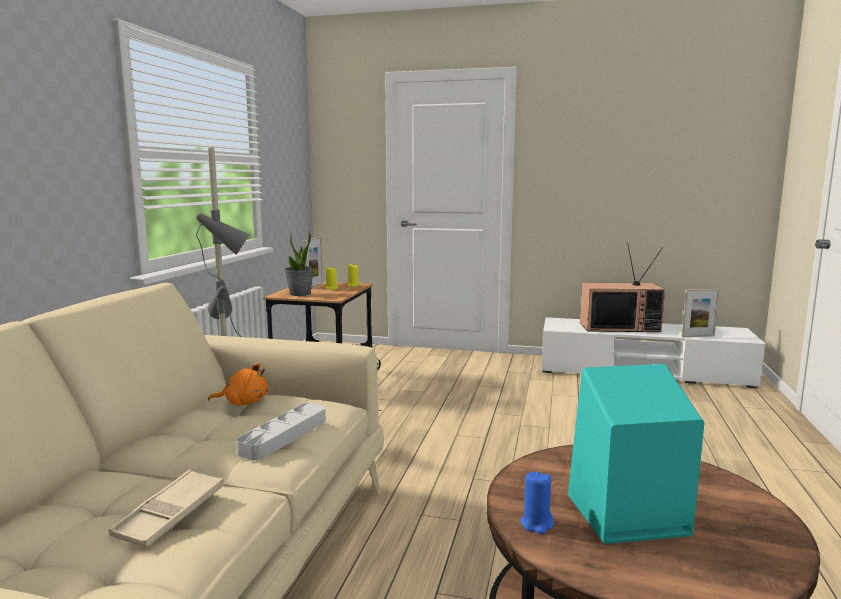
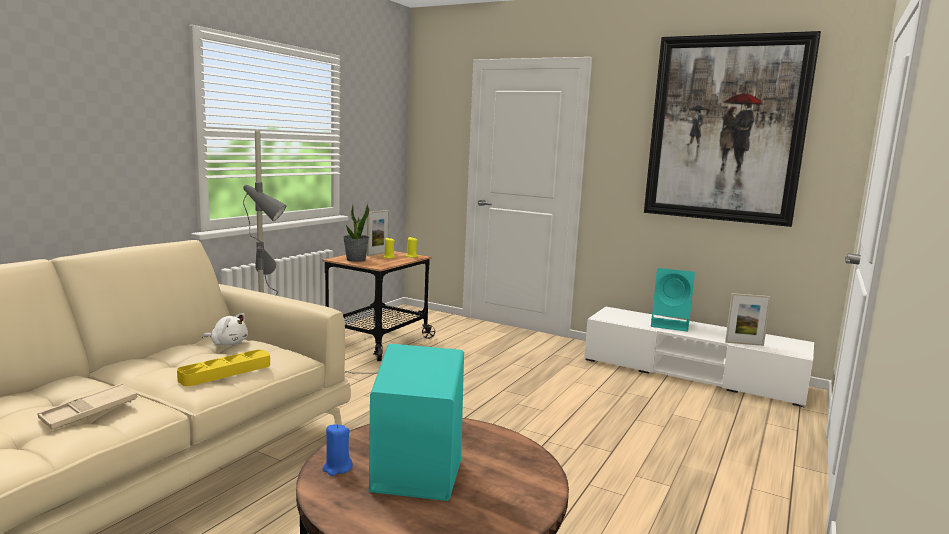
camera: 15 degrees right, 0 degrees up
orange plush toy [208,363,268,405] -> white plush toy [202,313,248,345]
grey tray [236,403,326,460] -> yellow tray [177,350,270,386]
television [580,243,665,332] -> turquoise speaker [651,268,695,332]
none -> picture [644,31,821,227]

